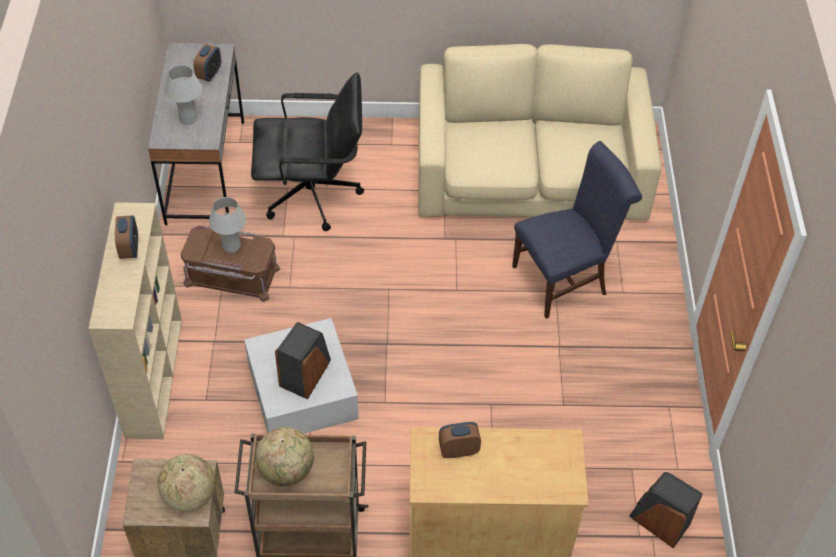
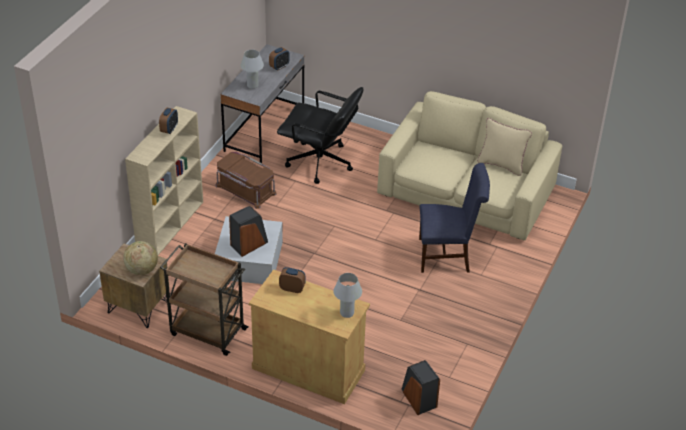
camera: 25 degrees right, 10 degrees down
white table lamp [209,197,246,253] -> white table lamp moved to [333,273,362,318]
globe [256,427,314,486] -> none
none -> beige pillow [477,118,532,176]

